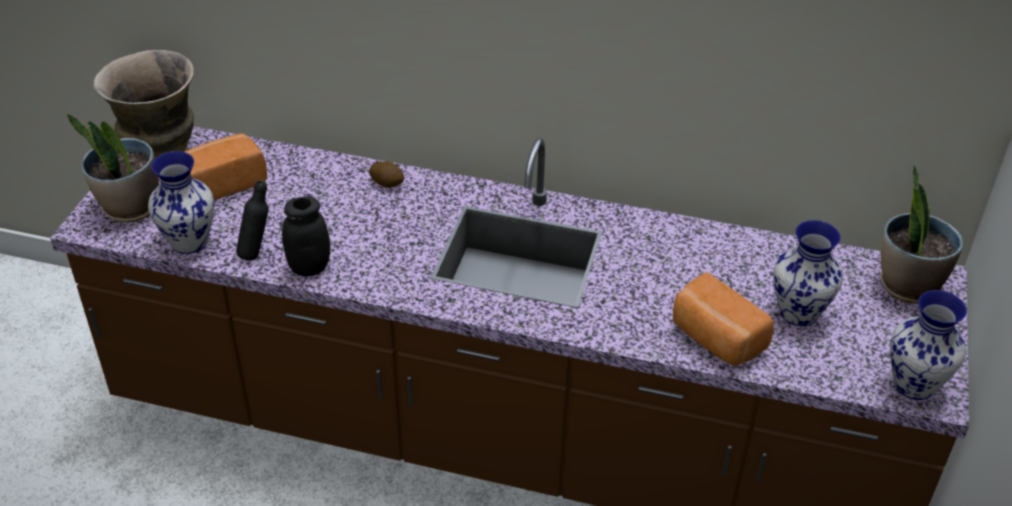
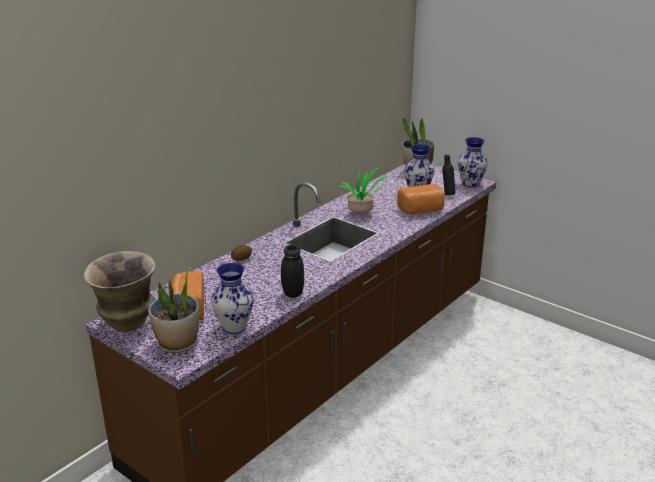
camera: 65 degrees left, 15 degrees down
black bottle [236,180,268,261] -> black bottle moved to [443,155,455,195]
none -> potted plant [340,167,389,214]

